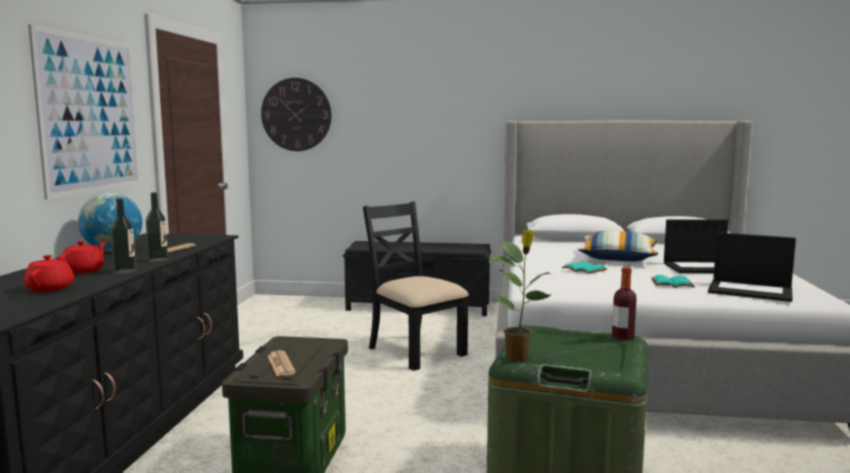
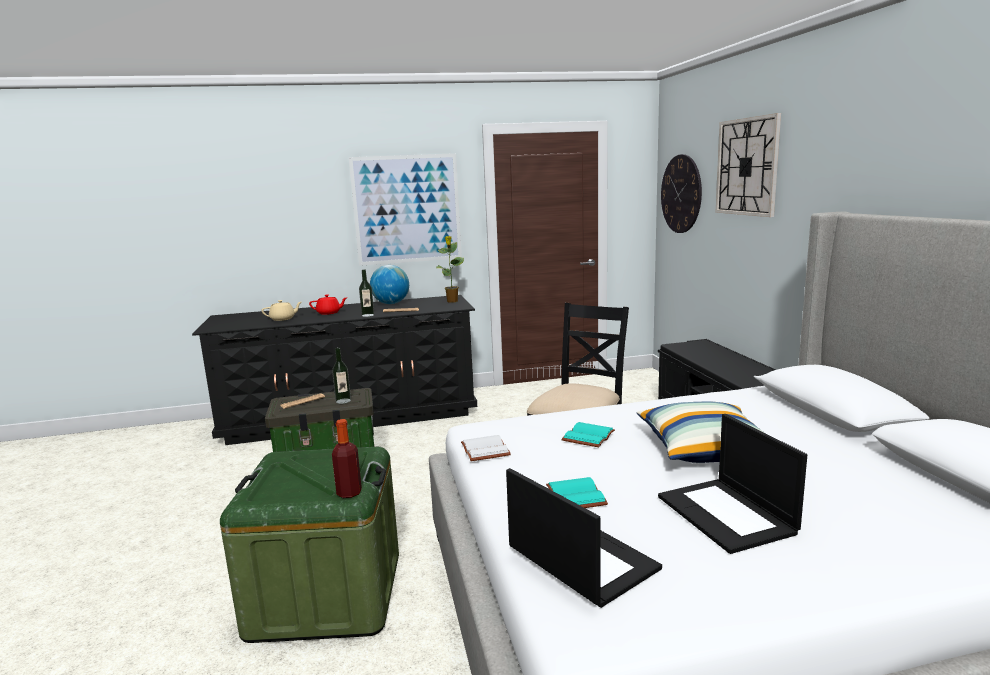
camera: 70 degrees right, 5 degrees up
red teapot [24,255,74,292] -> beige teapot [262,300,301,321]
bottle [111,198,136,274] -> bottle moved to [332,348,351,404]
potted plant [489,229,552,362] -> potted plant moved to [436,236,464,303]
laptop [708,232,796,302] -> laptop turned 135 degrees clockwise [506,468,662,608]
none -> white book [461,435,511,461]
none -> wall clock [716,113,781,217]

